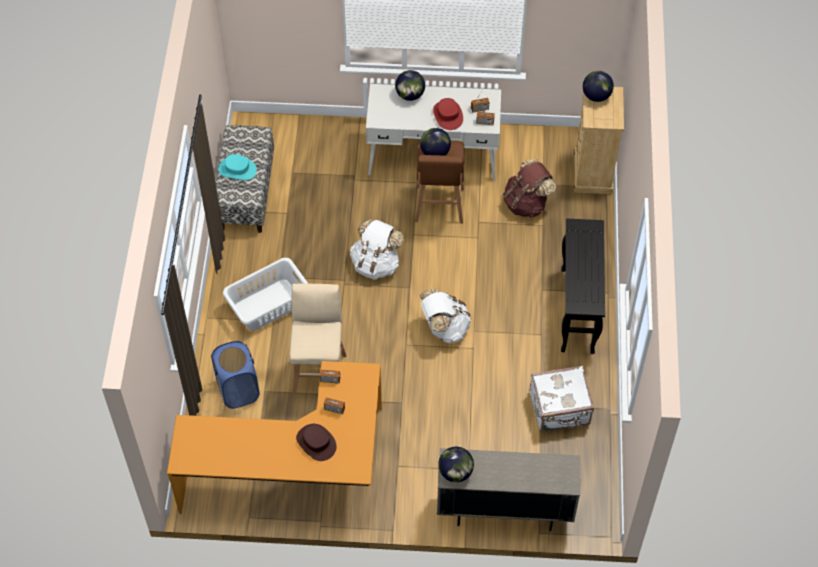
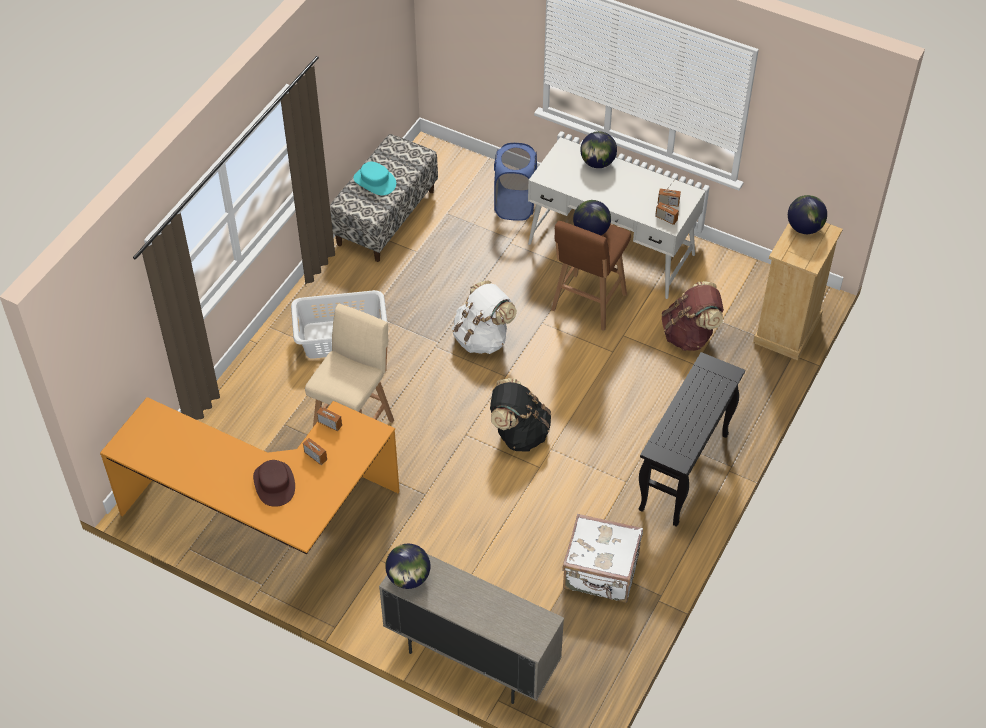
camera: 25 degrees right, 5 degrees down
blue laundry basket [211,341,260,409] -> blue laundry basket moved to [494,143,537,221]
white backpack [420,289,471,343] -> black backpack [490,378,551,452]
red hat [433,98,463,130] -> none

